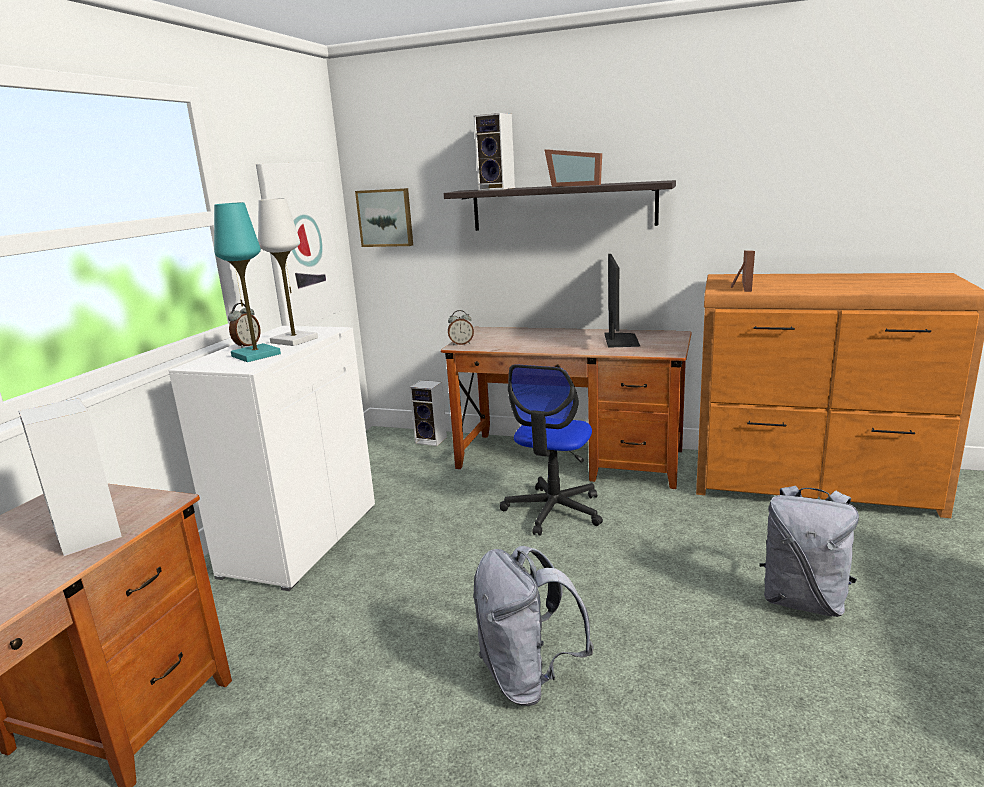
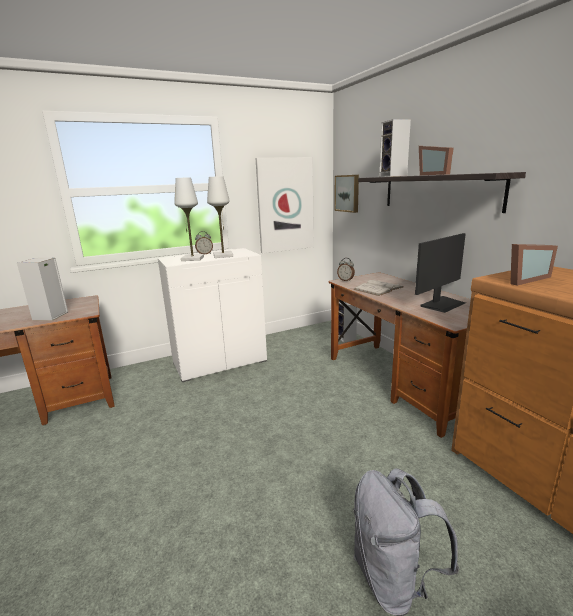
camera: 45 degrees right, 0 degrees up
turquoise table lamp [214,202,281,362] -> white table lamp [174,177,204,261]
grey backpack [473,546,594,706] -> none
office chair [500,364,603,536] -> none
none -> white book [353,280,403,296]

